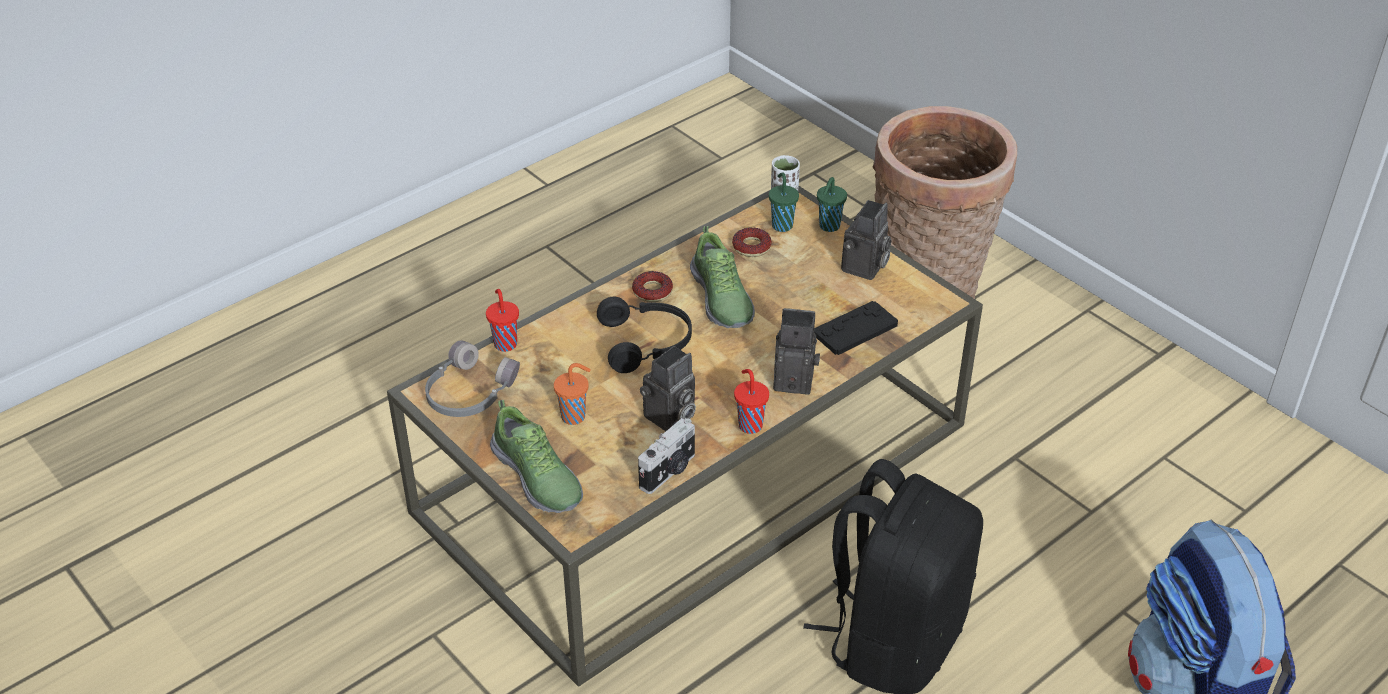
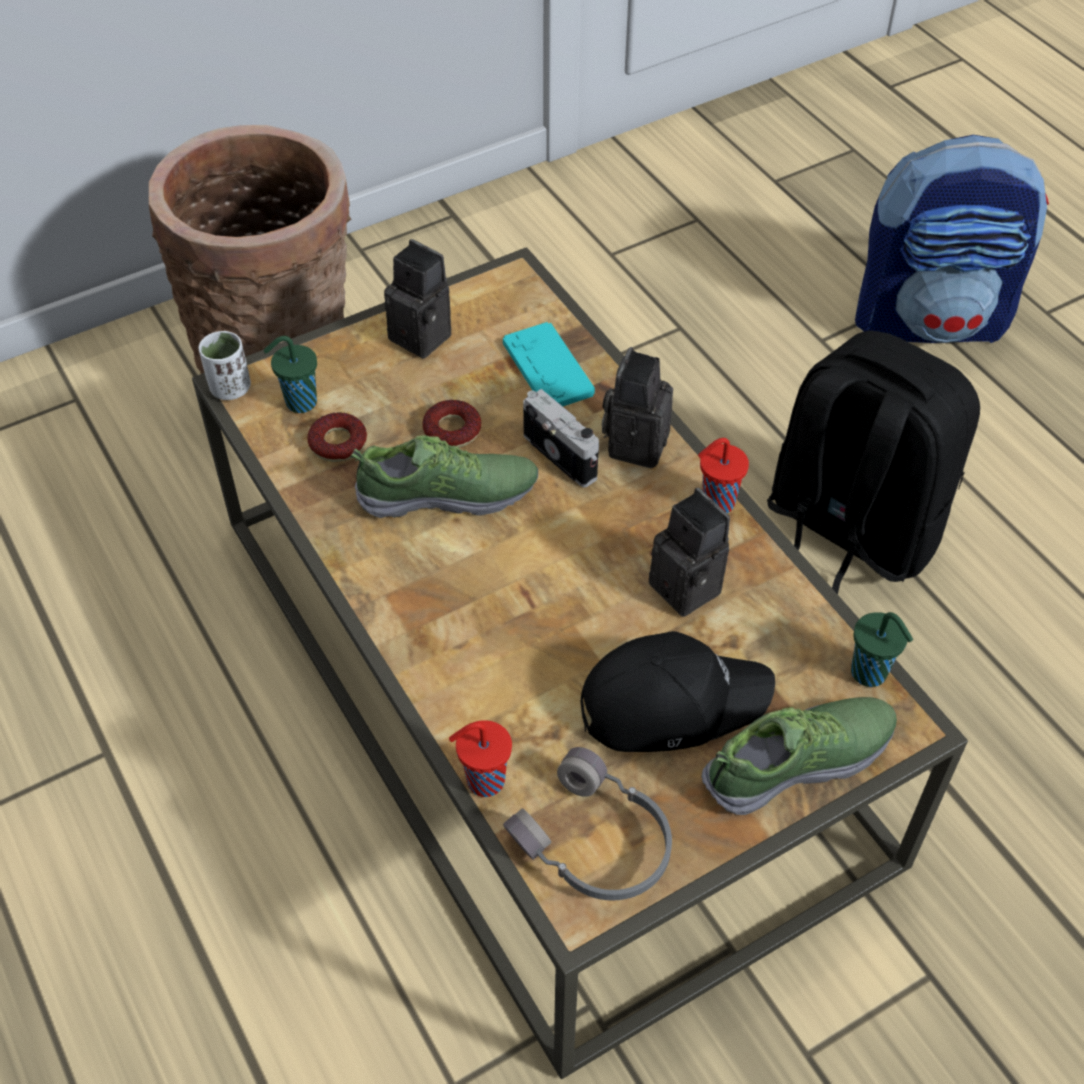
camera: 80 degrees left, 10 degrees up
orange cup [554,363,591,425] -> black cap [581,631,775,752]
black headphones [597,297,692,373] -> none
donut [632,271,673,302] -> donut moved to [422,400,481,448]
camera [638,418,695,494] -> camera moved to [523,389,599,487]
black game controller [814,301,898,355] -> turquoise game controller [503,322,595,406]
green cup [817,177,847,232] -> green cup moved to [851,612,913,687]

